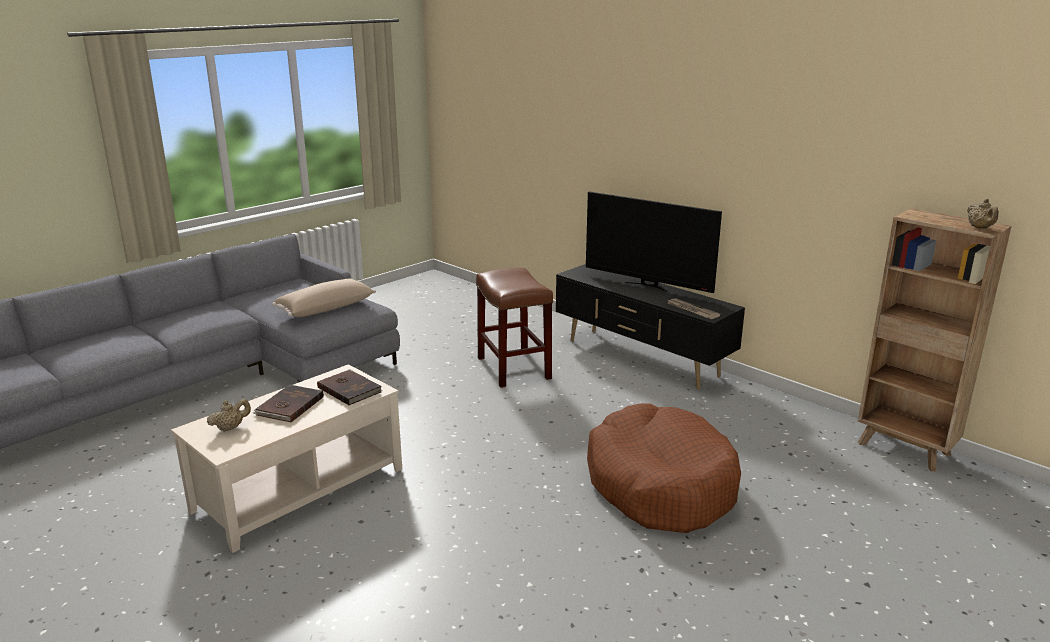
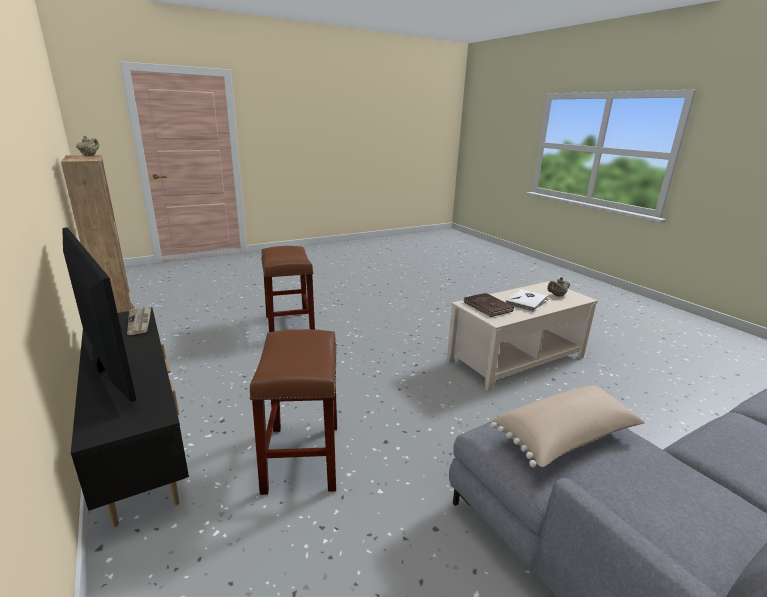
camera: 165 degrees left, 0 degrees up
brown book [253,385,324,422] -> white book [506,289,549,312]
brown dog bed [587,403,741,533] -> brown stool [261,246,315,332]

